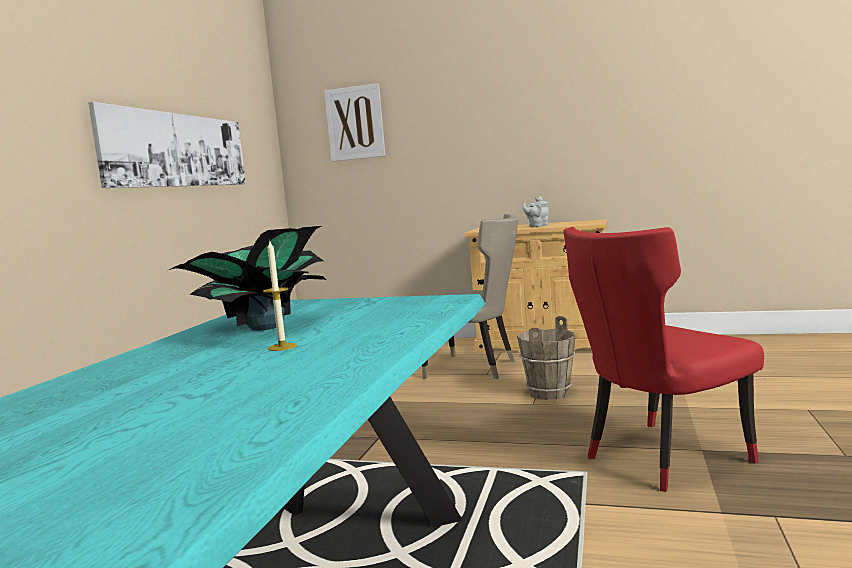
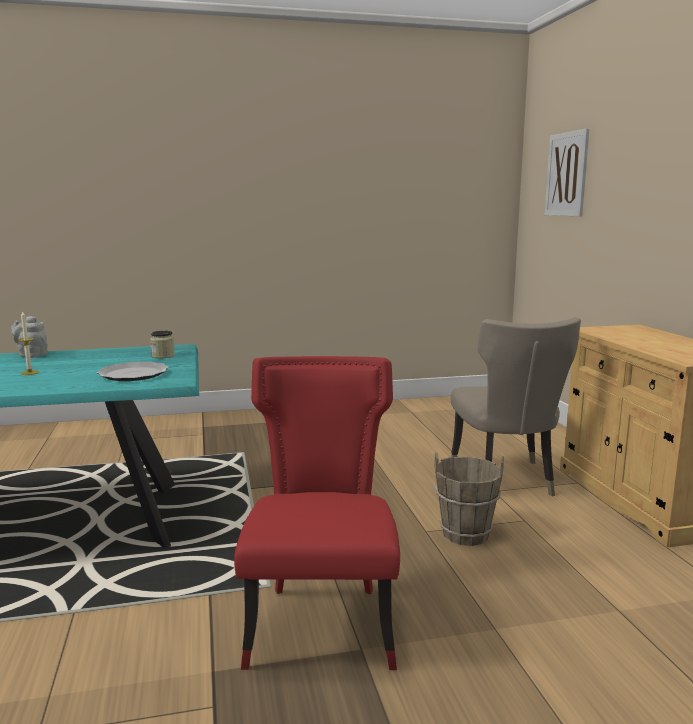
camera: 60 degrees right, 5 degrees up
picture [88,102,246,188] -> none
potted plant [169,226,327,331] -> none
grey teapot [523,196,549,227] -> grey teapot moved to [11,316,48,358]
red chair [563,227,764,492] -> red chair turned 60 degrees clockwise [234,356,400,670]
none -> plate [97,362,169,381]
none -> jar [150,330,175,358]

